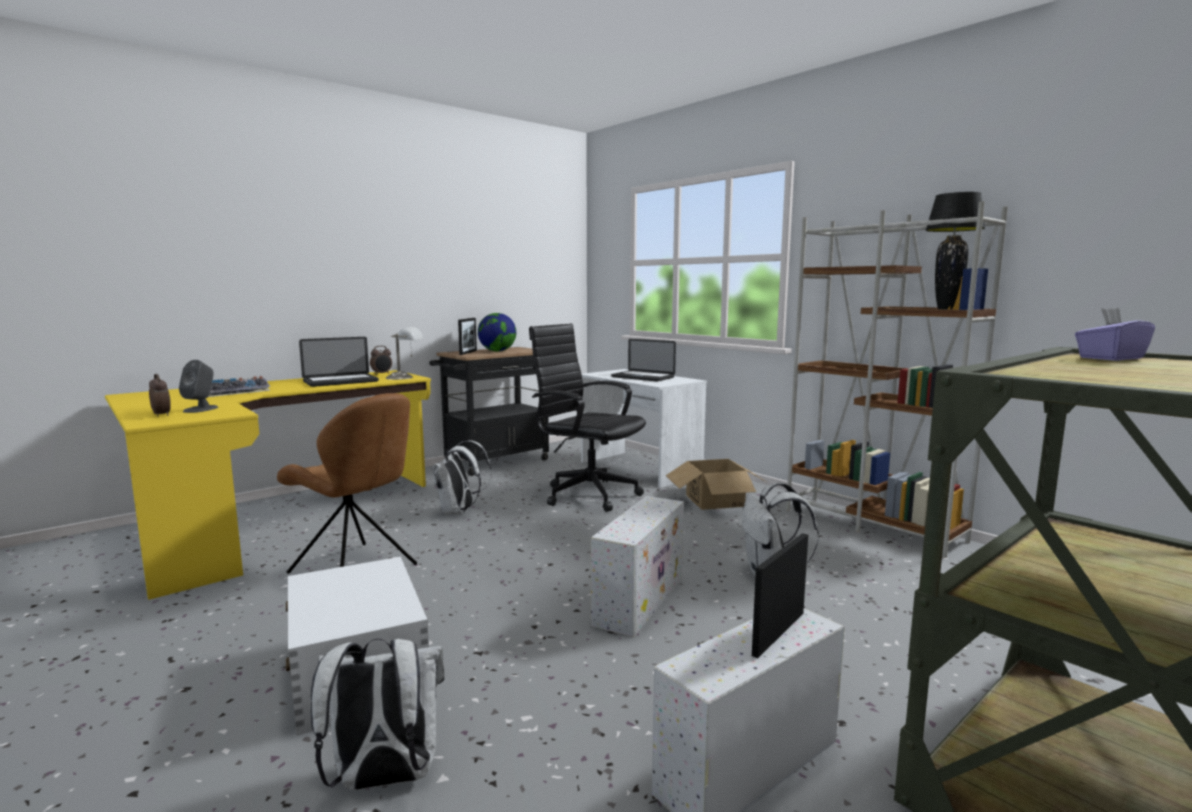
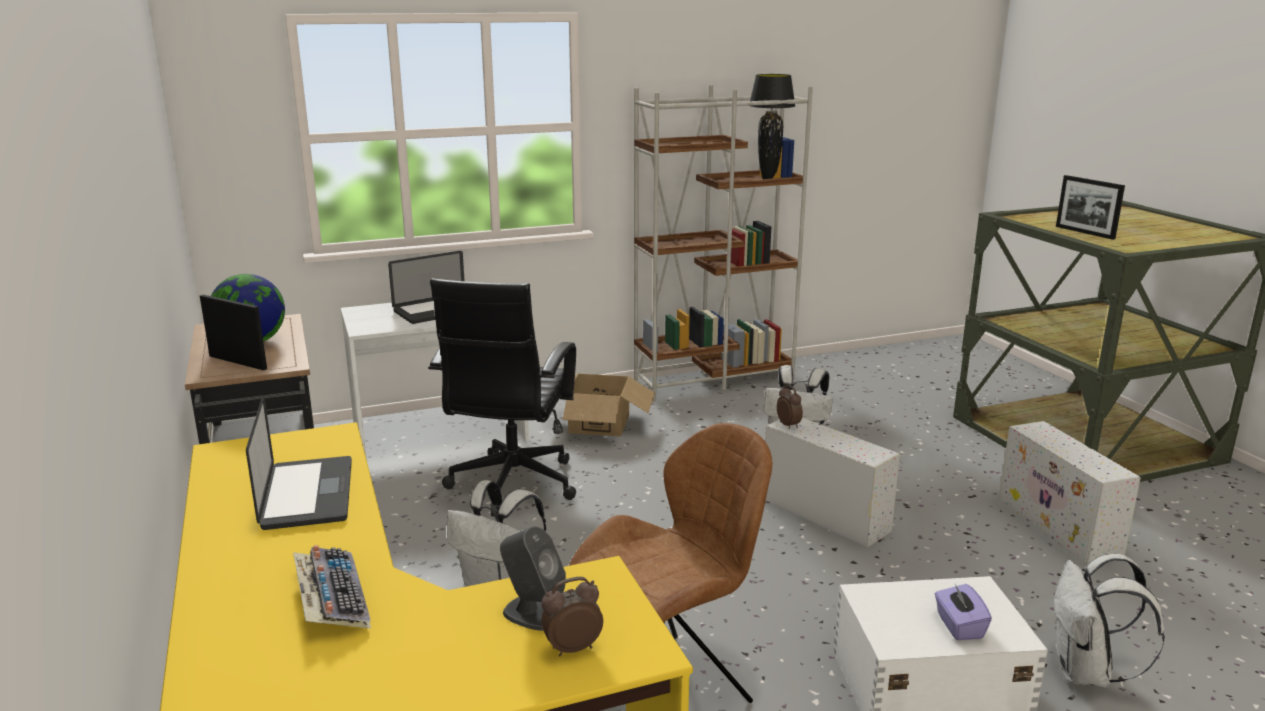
camera: 70 degrees left, 10 degrees up
alarm clock [370,346,392,375] -> alarm clock moved to [777,385,803,429]
white table lamp [386,327,423,380] -> none
black office chair [529,323,646,512] -> black office chair turned 45 degrees counterclockwise [428,278,576,517]
picture frame [752,533,808,658] -> picture frame moved to [1056,175,1125,240]
purple tissue box [1075,308,1155,361] -> purple tissue box moved to [935,584,992,640]

